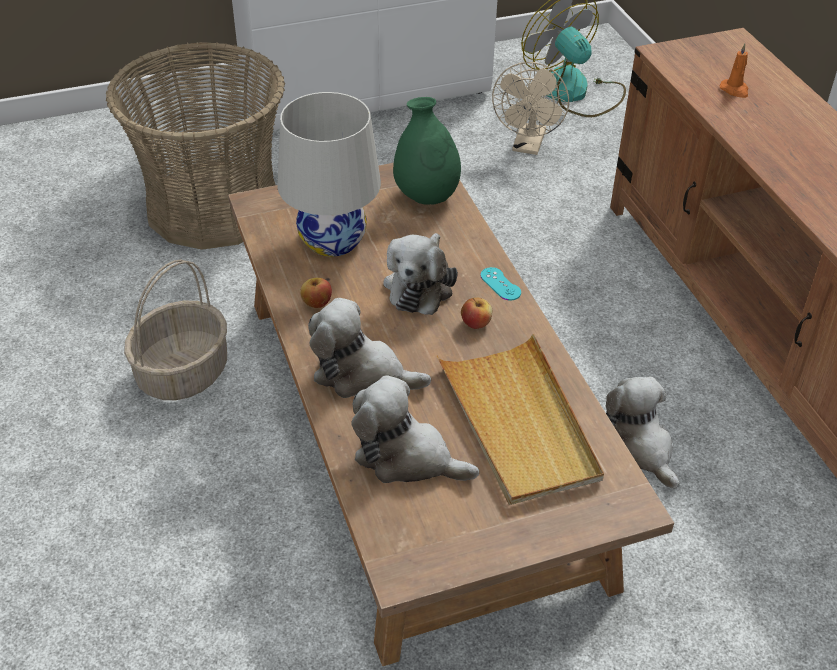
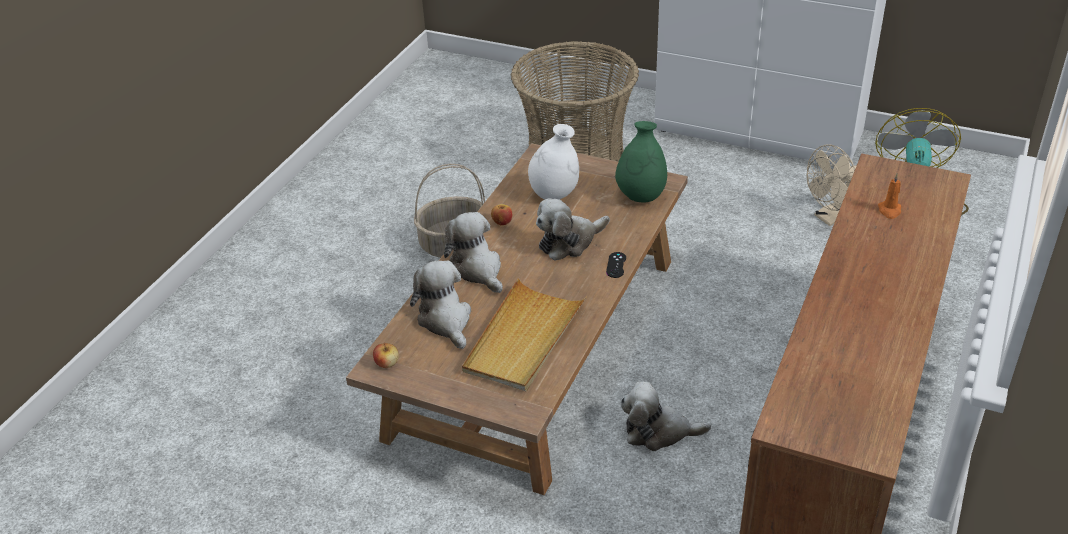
camera: 45 degrees right, 5 degrees down
white table lamp [277,92,381,257] -> white vase [528,124,579,200]
apple [461,297,492,329] -> apple moved to [373,343,399,368]
turquoise game controller [480,267,521,301] -> black game controller [606,252,626,278]
plush toy [606,376,679,489] -> plush toy turned 105 degrees counterclockwise [621,382,711,451]

